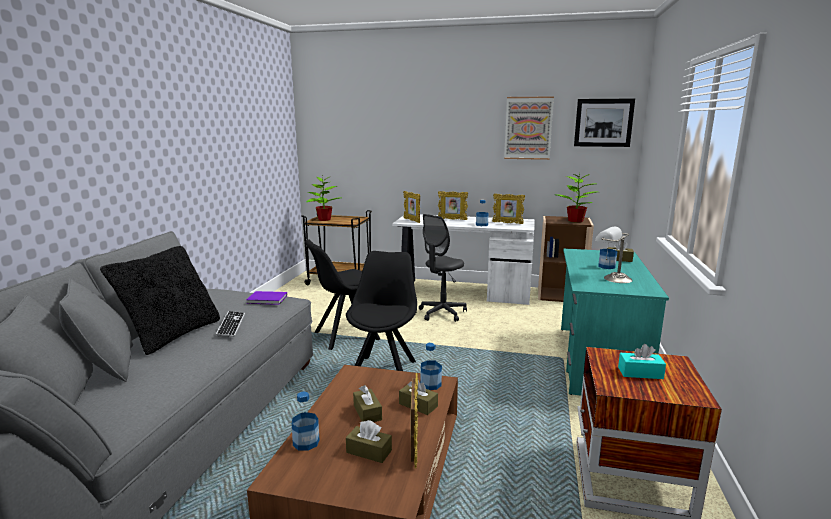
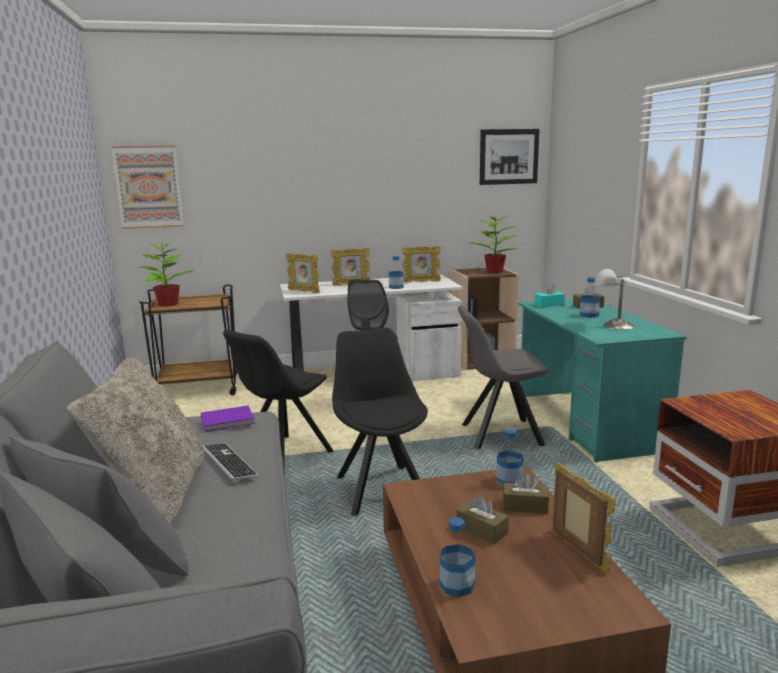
camera: 25 degrees left, 0 degrees up
black pillow [100,246,220,355] -> beige pillow [67,358,205,524]
brown tissue box [346,420,392,463] -> none
picture [504,96,554,160] -> picture moved to [111,145,184,229]
turquoise tissue box [618,344,666,379] -> turquoise tissue box moved to [534,283,565,307]
none -> grey chair [458,305,549,449]

